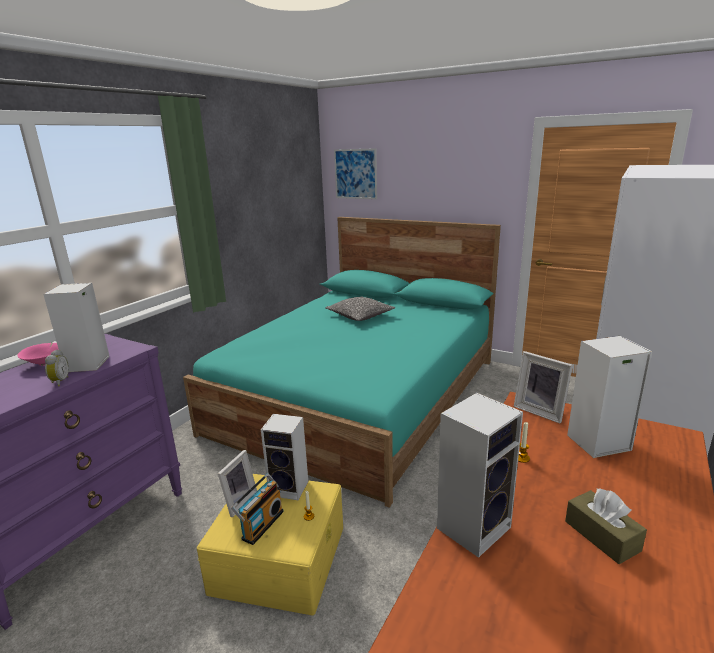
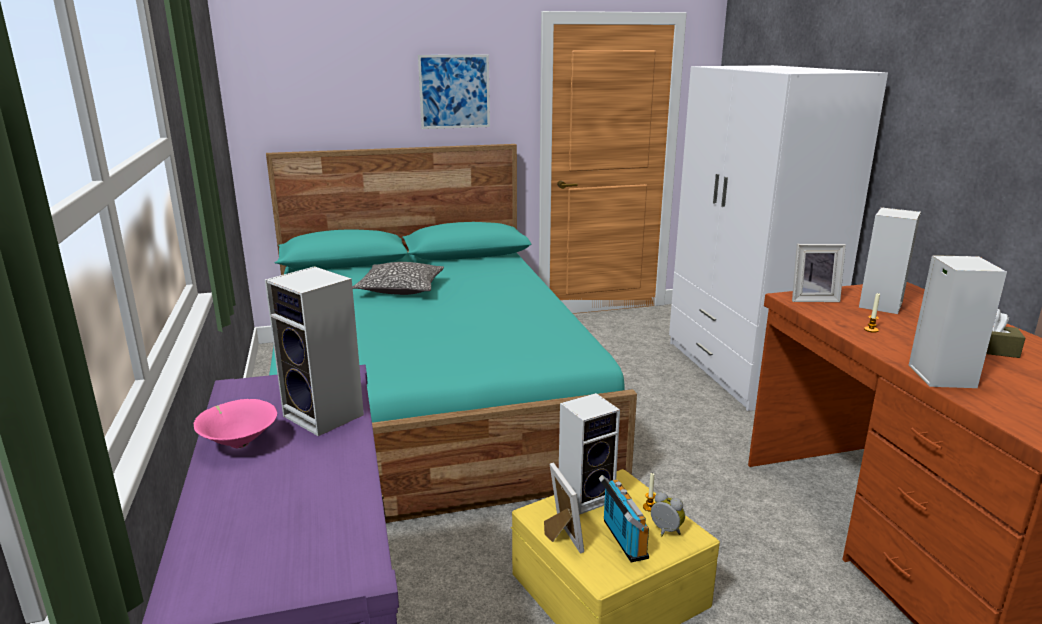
camera: 45 degrees left, 0 degrees up
alarm clock [45,350,69,387] -> alarm clock moved to [651,492,685,536]
picture [334,148,377,199] -> picture moved to [418,55,490,129]

